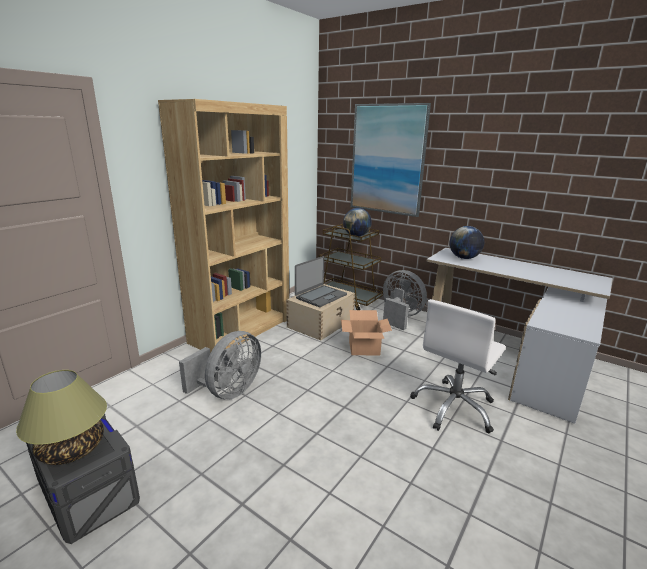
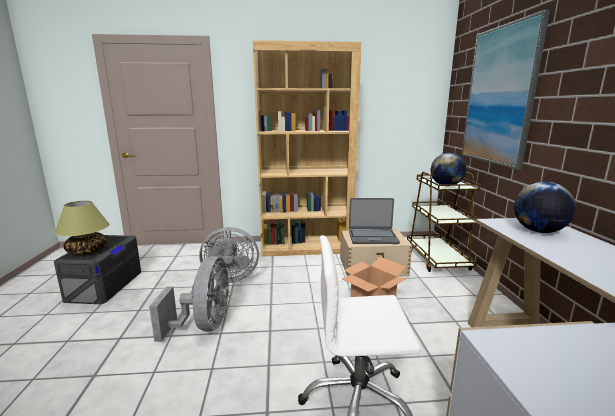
camera: 50 degrees right, 5 degrees down
grey fan [383,270,427,330] -> grey fan moved to [149,256,230,342]

